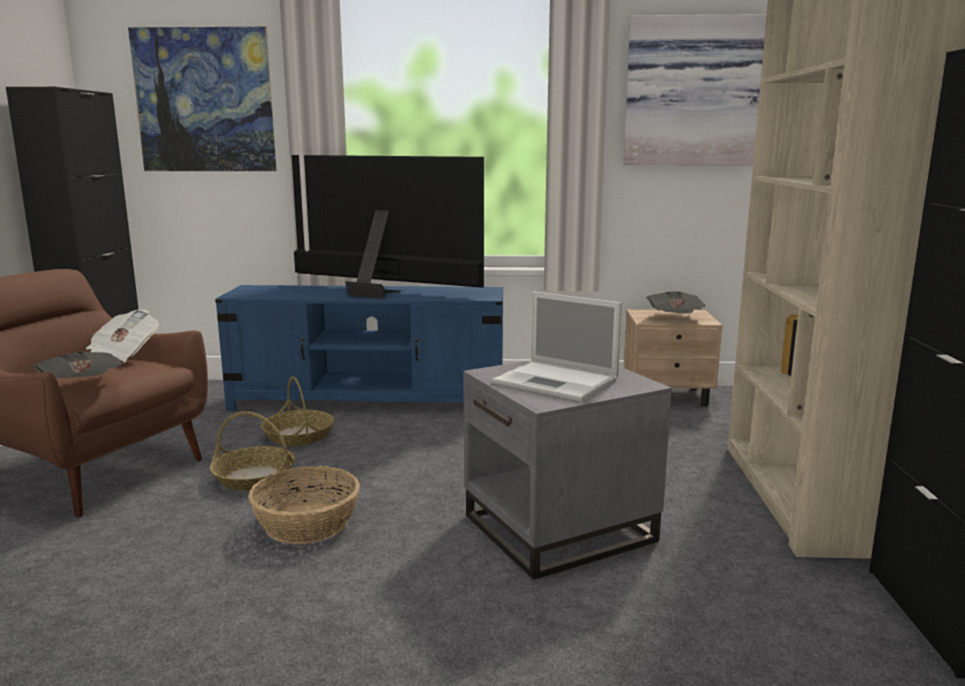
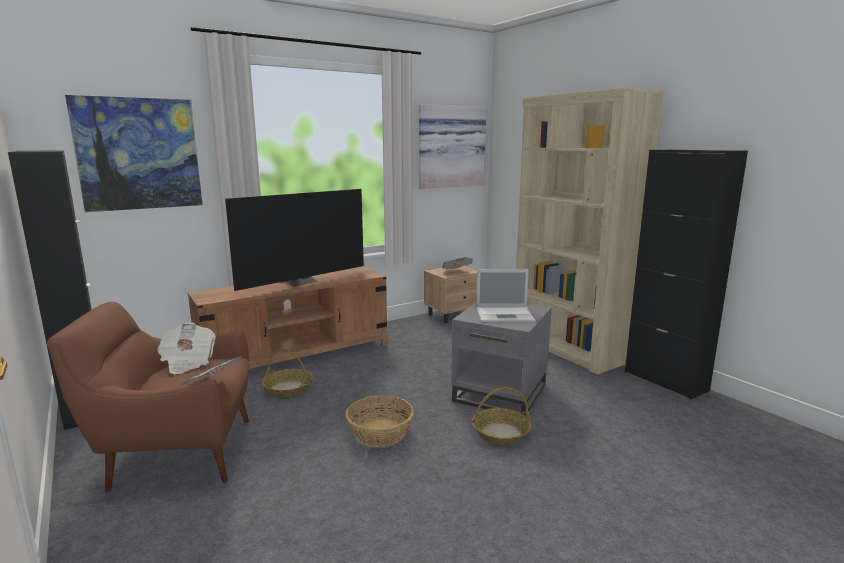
camera: 35 degrees left, 0 degrees up
basket [210,411,295,491] -> basket moved to [472,387,531,445]
blue tv stand [215,285,503,411] -> brown tv stand [188,268,387,369]
television [292,155,484,299] -> television turned 150 degrees clockwise [225,189,364,291]

